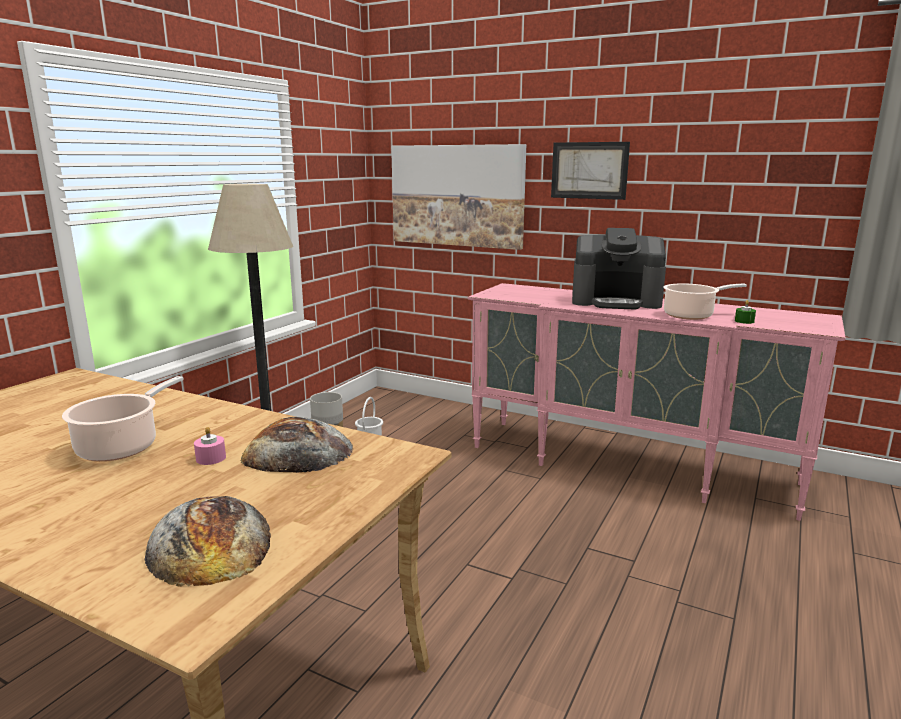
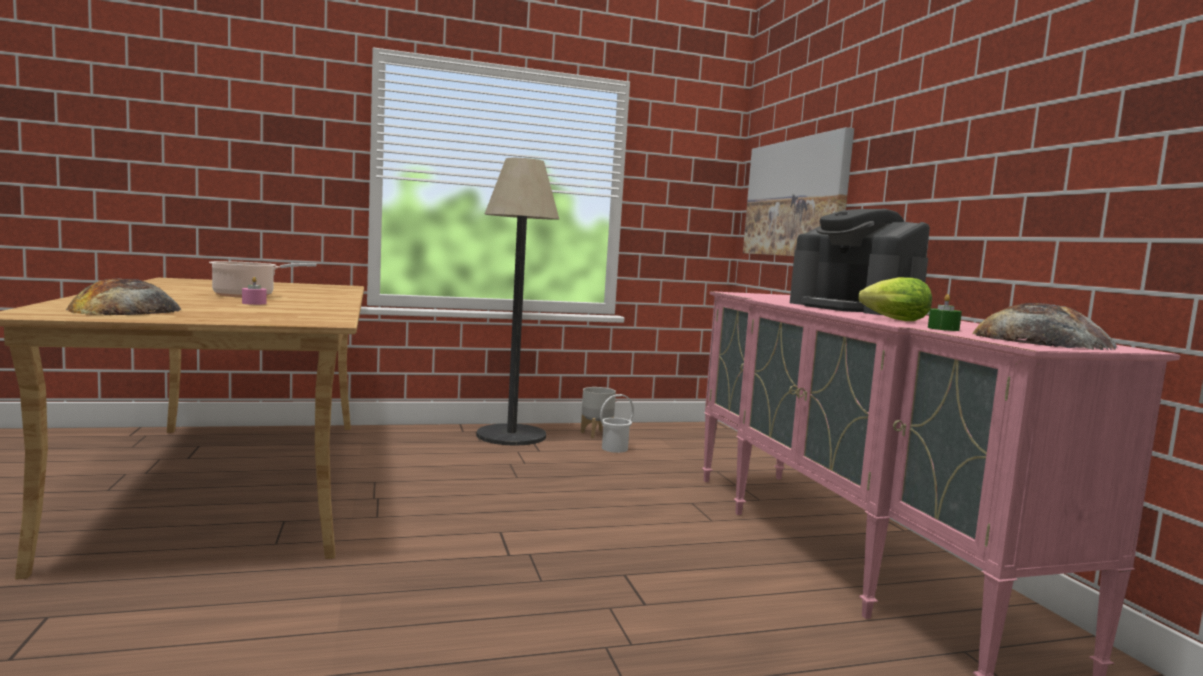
camera: 45 degrees right, 10 degrees down
bread [241,417,353,473] -> bread moved to [972,303,1117,350]
picture [551,142,630,200] -> none
cooking pot [663,283,747,320] -> lettuce [858,277,932,321]

